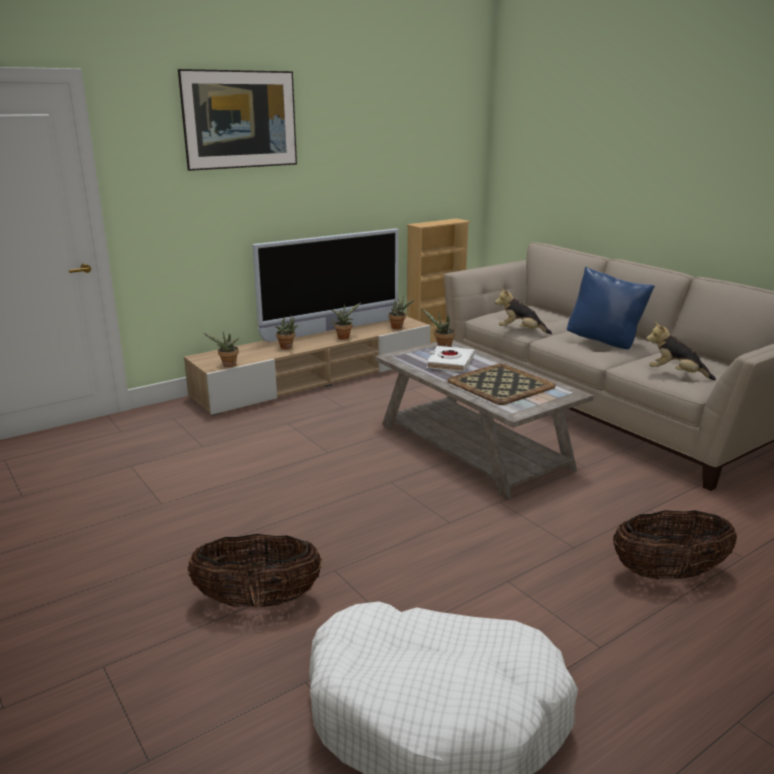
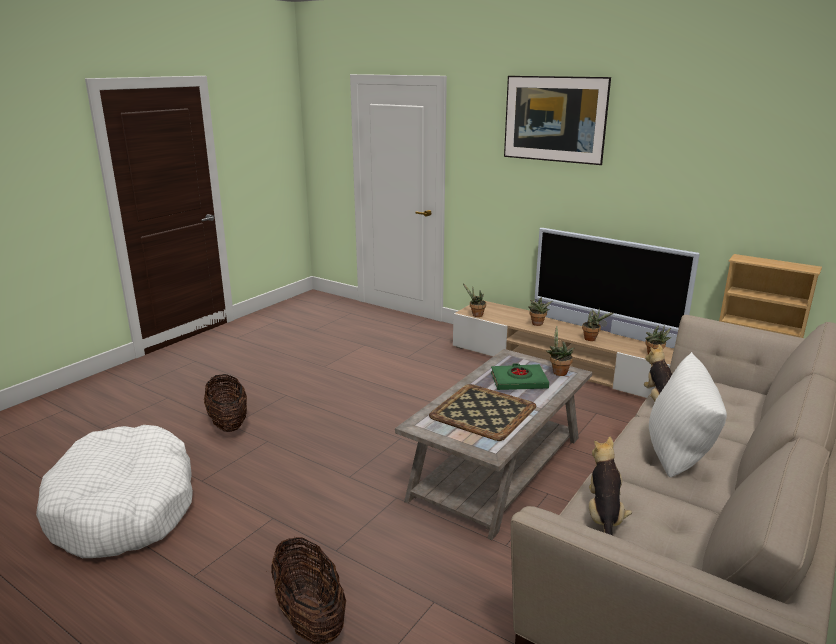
camera: 70 degrees right, 0 degrees up
white book [426,346,474,372] -> green book [491,363,549,390]
blue pillow [567,266,655,349] -> white pillow [649,352,727,477]

